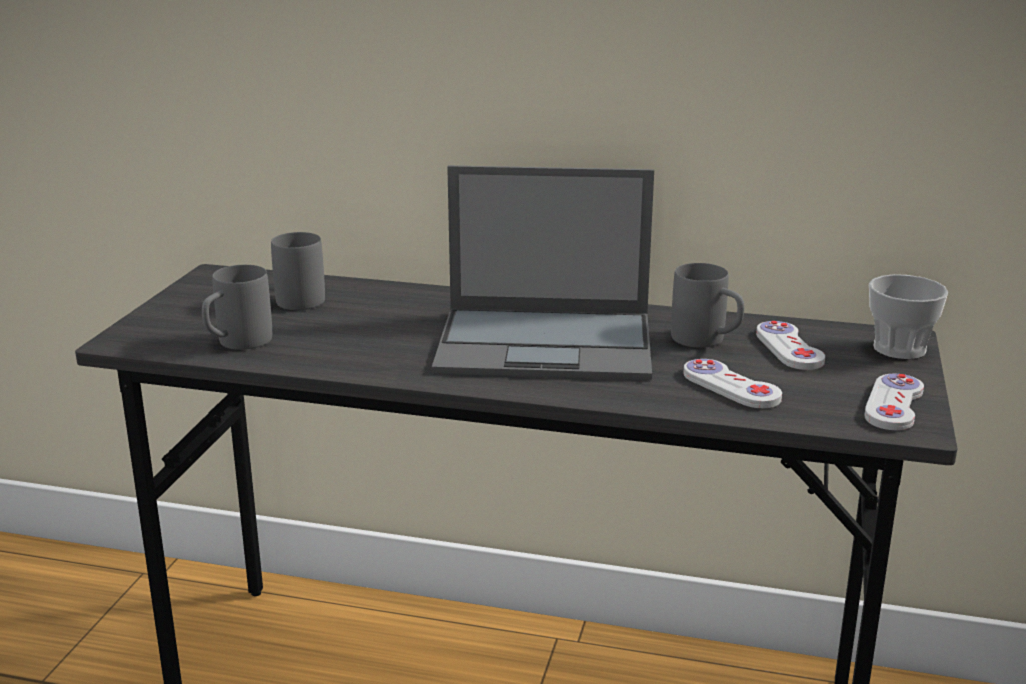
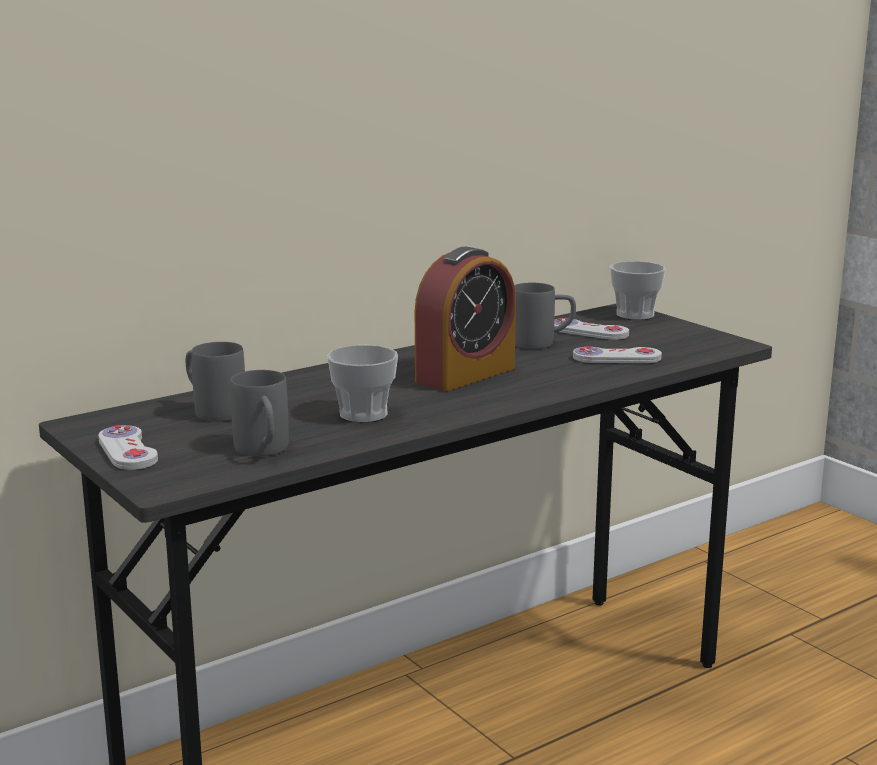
camera: 50 degrees left, 5 degrees down
laptop [432,165,654,380] -> alarm clock [415,247,516,391]
white game controller [864,373,924,430] -> white game controller moved to [98,425,158,470]
none -> cup [327,345,398,422]

